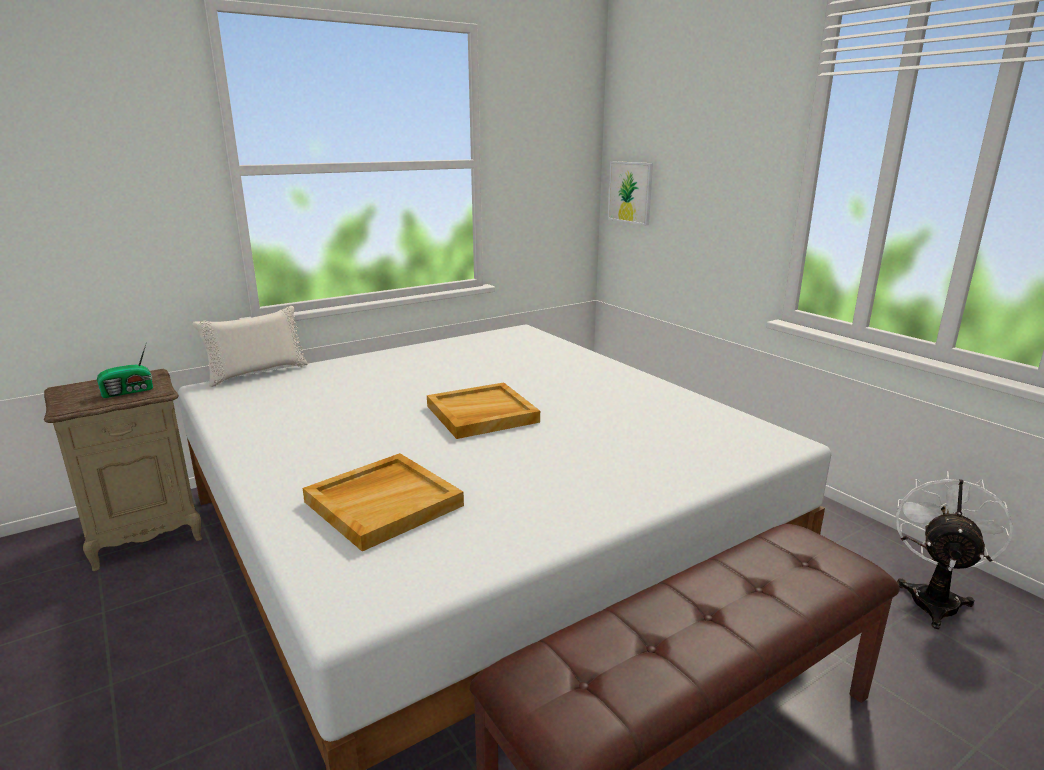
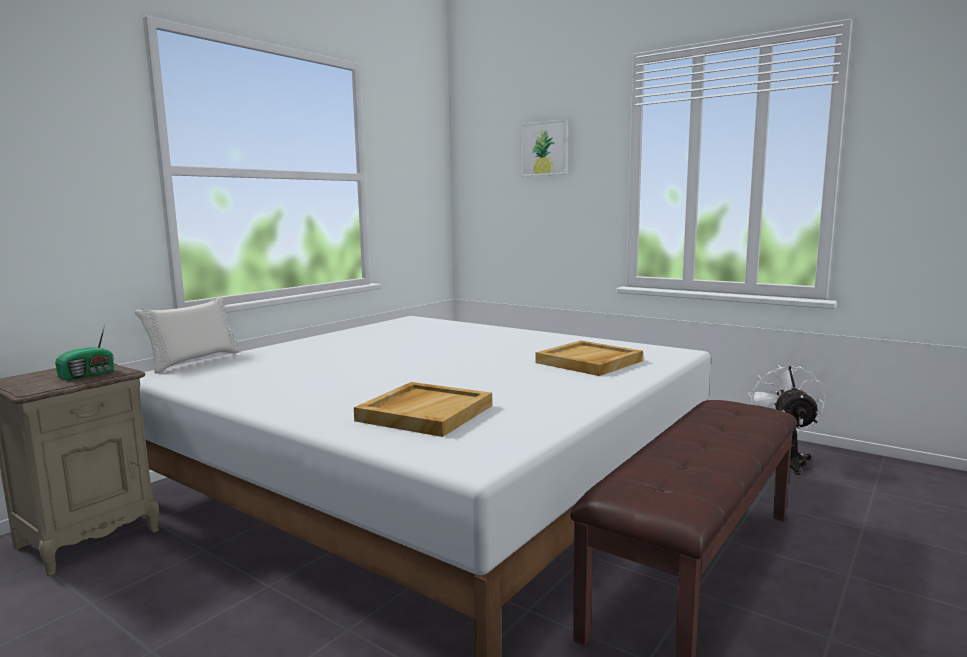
camera: 20 degrees left, 10 degrees down
beige tray [427,382,540,439] -> beige tray moved to [536,340,643,376]
picture [608,161,653,225] -> picture moved to [521,119,568,176]

